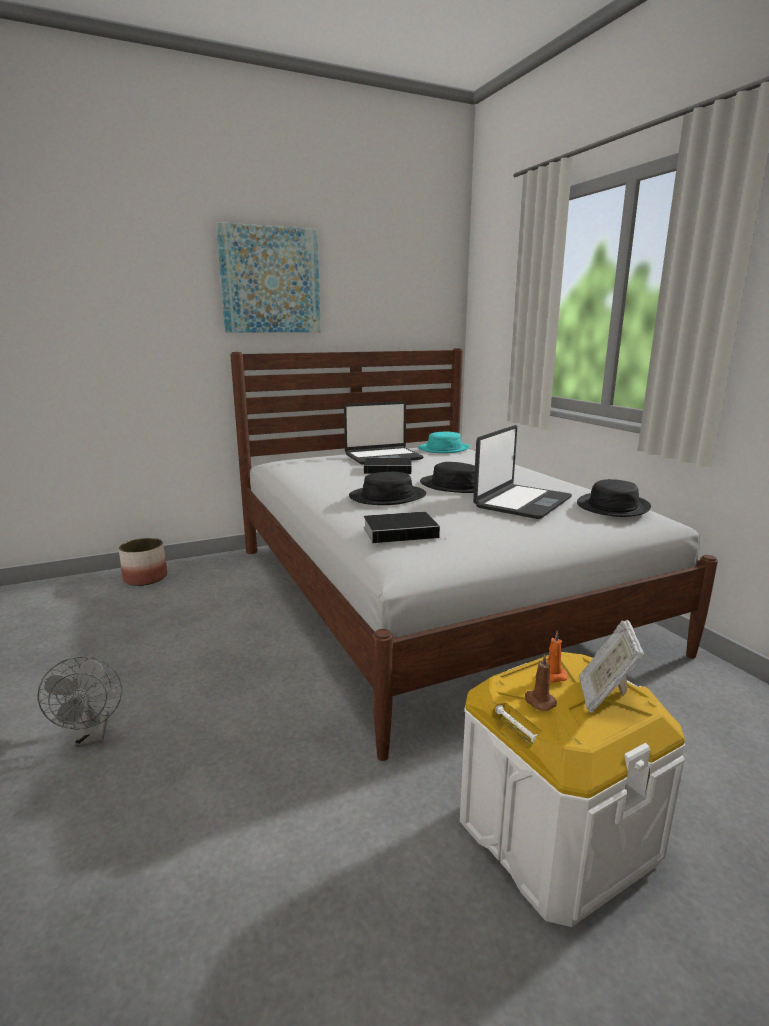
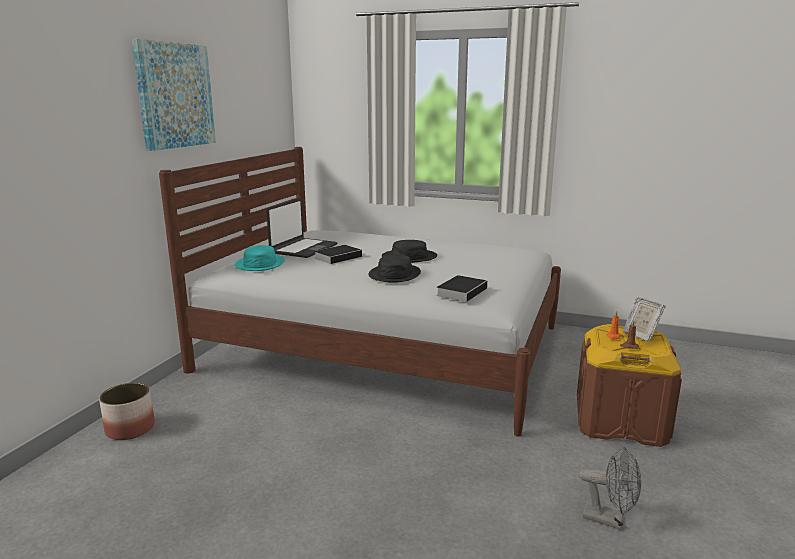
camera: 45 degrees left, 0 degrees up
grey fan [38,656,122,747] -> grey fan moved to [579,447,641,530]
turquoise hat [418,432,471,453] -> turquoise hat moved to [235,245,285,271]
white storage box [460,652,685,927] -> brown storage box [577,324,682,447]
laptop [473,425,572,519] -> none
black hat [577,479,651,517] -> none

